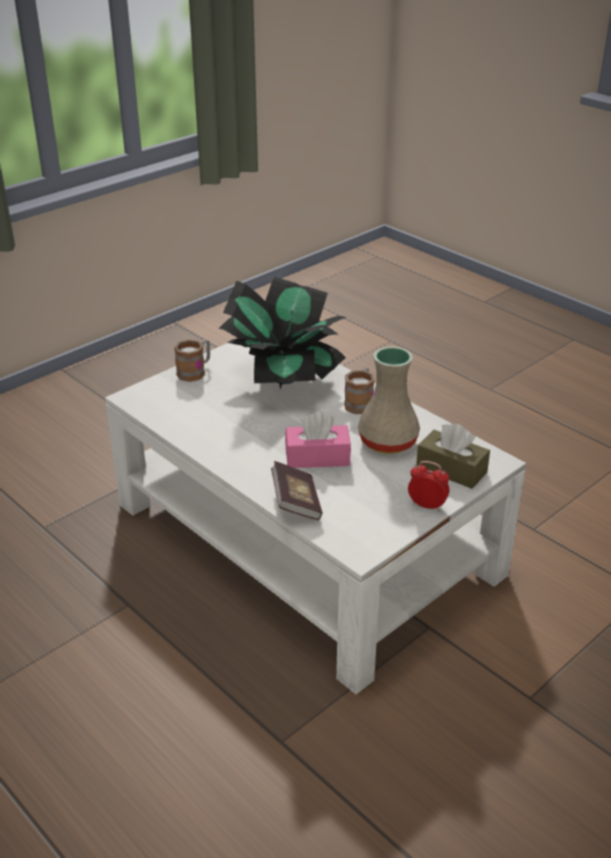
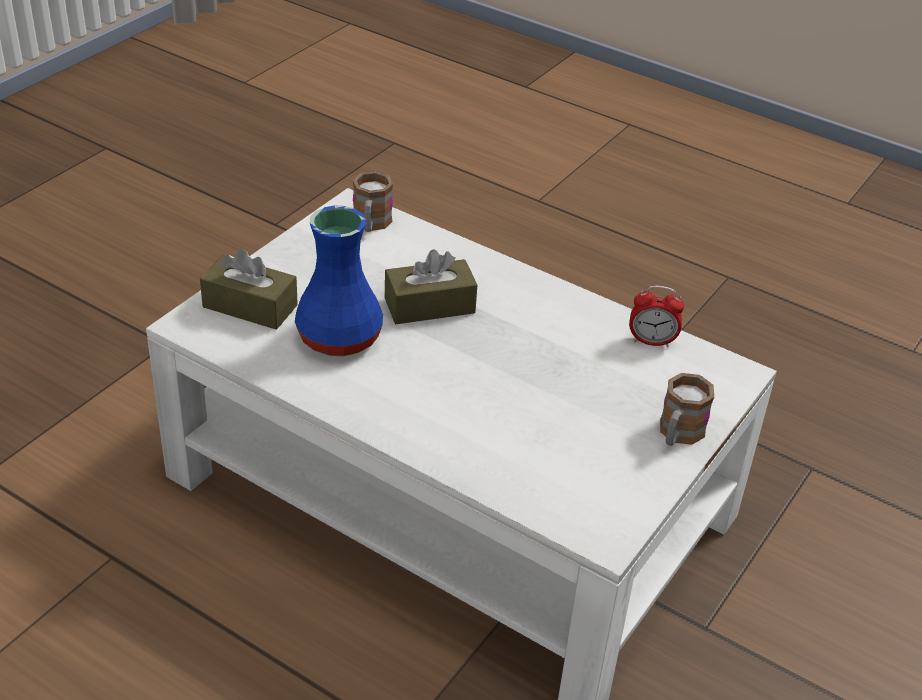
camera: 165 degrees right, 5 degrees up
potted plant [219,277,346,390] -> none
book [271,461,323,520] -> none
pink tissue box [285,412,351,468] -> brown tissue box [385,249,477,324]
mug [344,367,375,414] -> mug moved to [353,171,393,232]
beige vase [358,346,420,454] -> blue vase [295,206,383,356]
alarm clock [408,461,449,511] -> alarm clock moved to [629,285,684,347]

